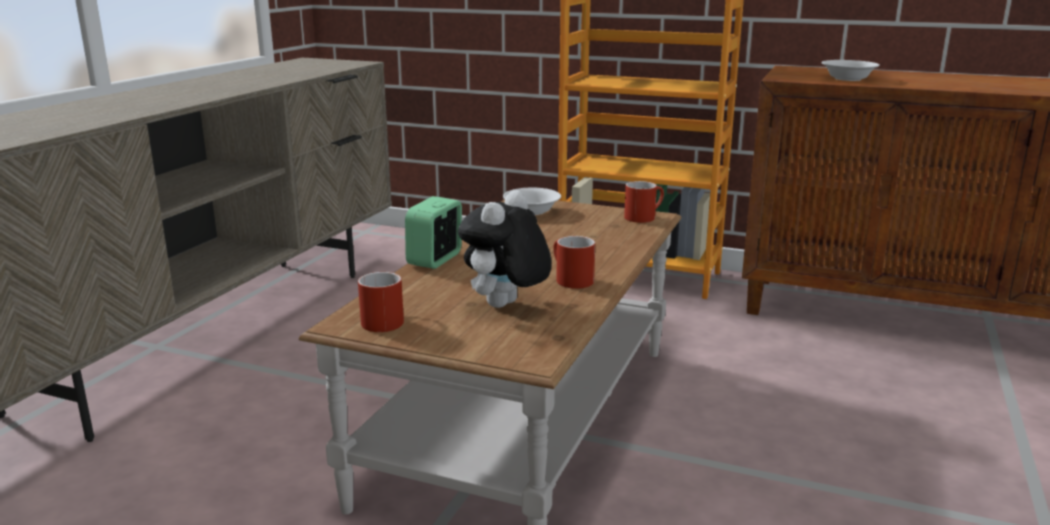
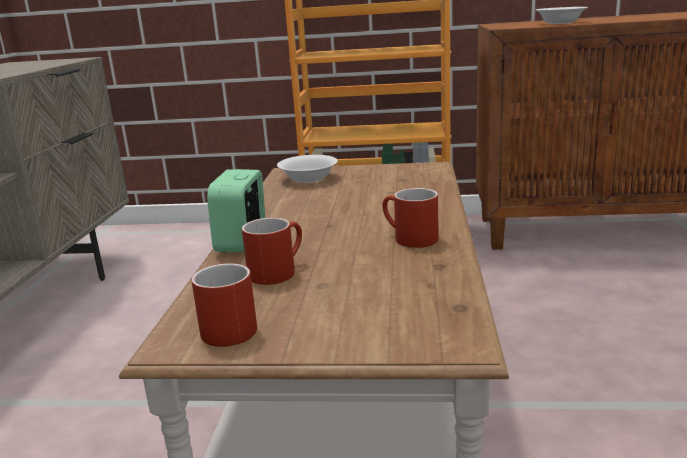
camera: 15 degrees left, 0 degrees up
plush toy [458,190,552,308] -> none
red mug [624,181,664,223] -> red mug moved to [242,218,302,285]

